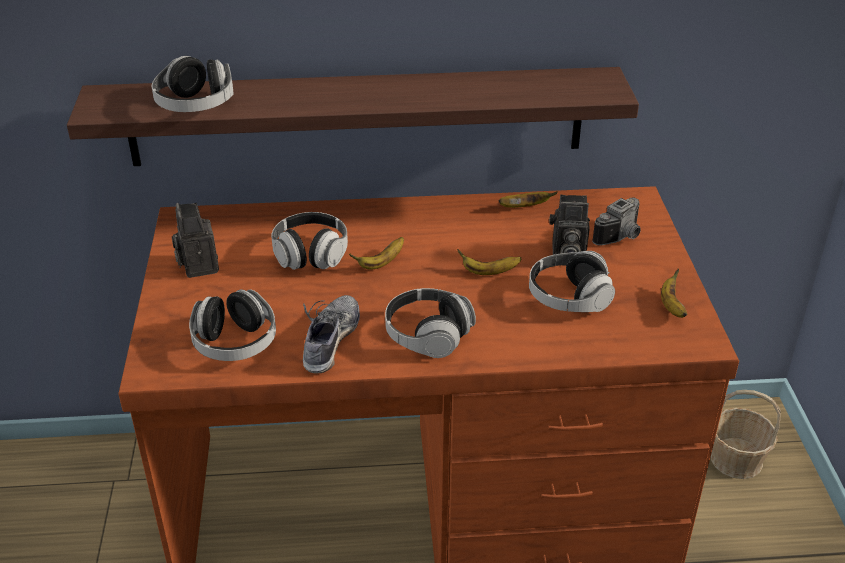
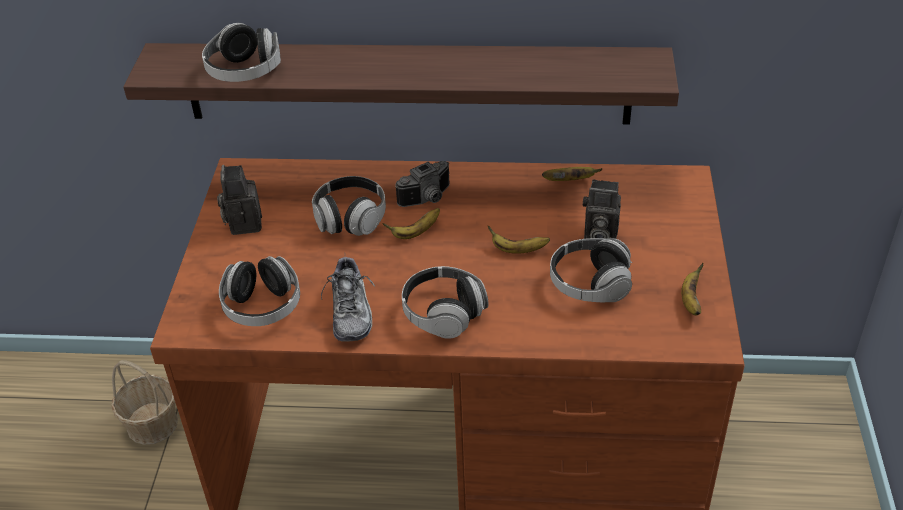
camera: 10 degrees right, 5 degrees up
shoe [303,295,360,374] -> shoe turned 150 degrees clockwise [321,257,375,342]
camera [592,197,641,246] -> camera moved to [395,161,450,207]
basket [711,390,781,479] -> basket moved to [111,360,178,445]

